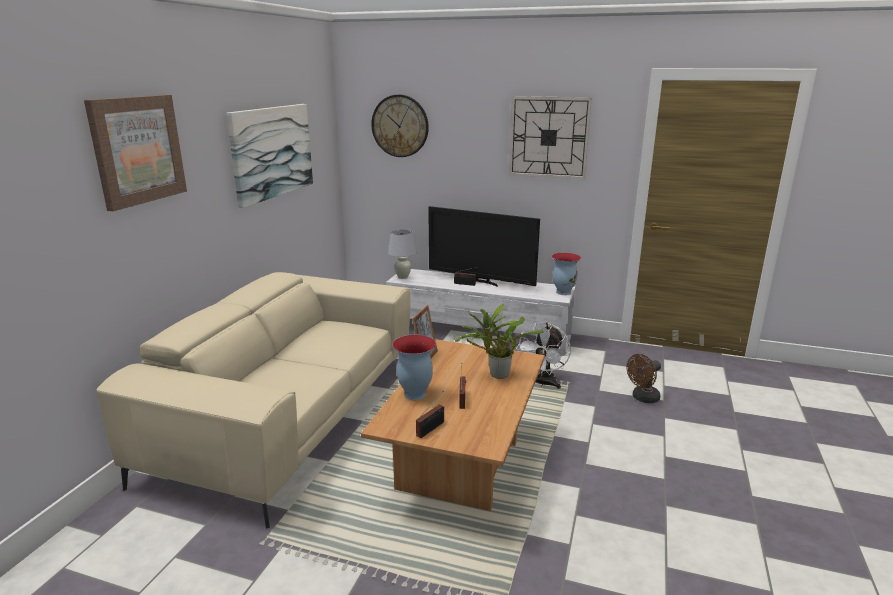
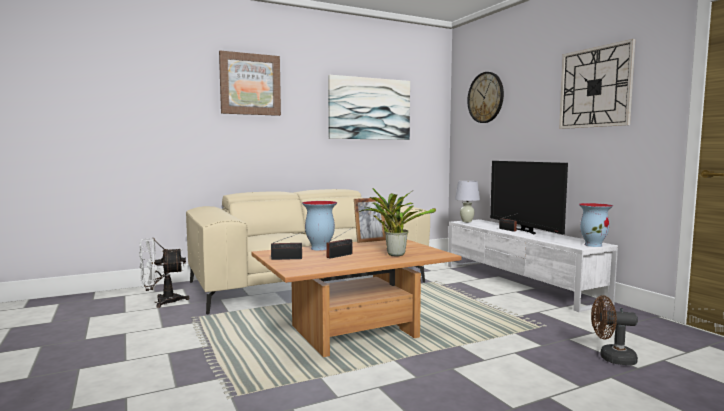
camera: 45 degrees right, 15 degrees down
white fan [516,322,571,389] -> white fan moved to [139,238,189,308]

